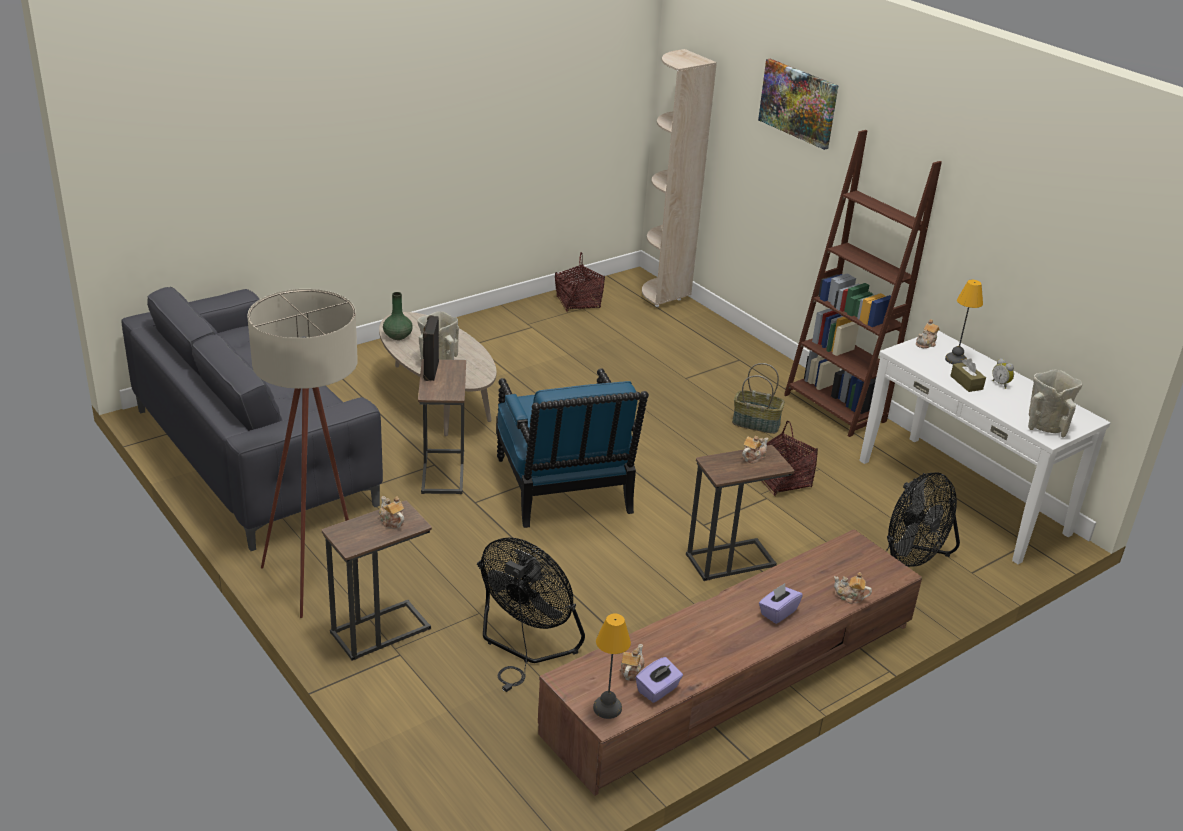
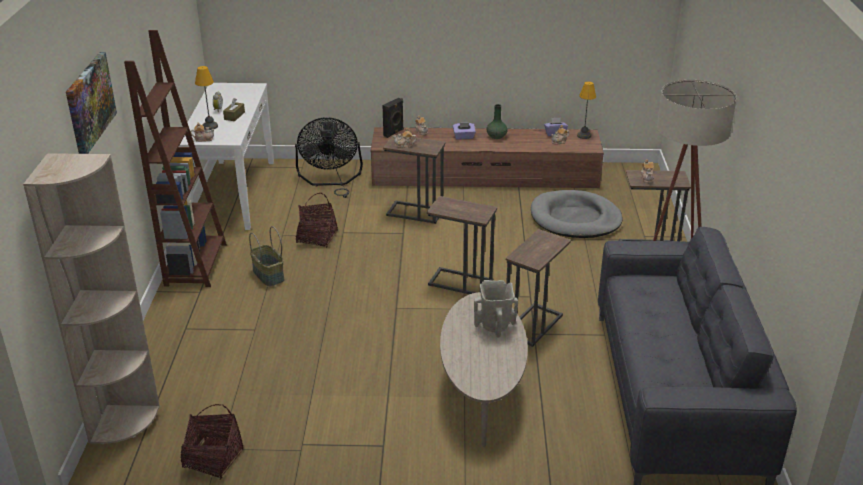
camera: 140 degrees left, 0 degrees up
green vase [383,292,413,340] -> green vase moved to [487,104,508,139]
black speaker [423,315,439,381] -> black speaker moved to [383,98,404,138]
black fan [477,538,585,692] -> grey dog bed [531,190,623,238]
blue armchair [496,368,649,528] -> brown side table [427,196,497,294]
beige vase [1028,369,1082,438] -> none

